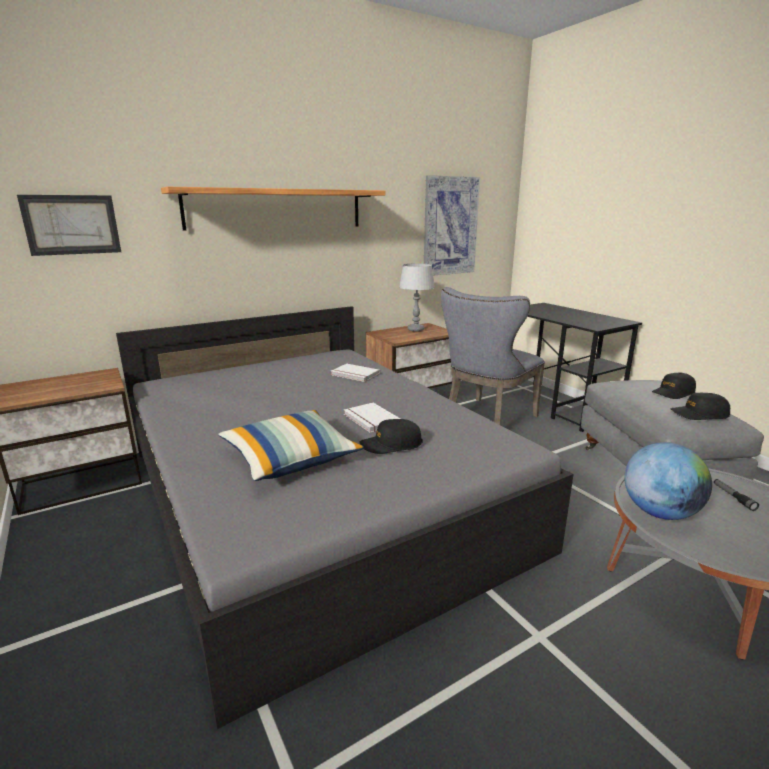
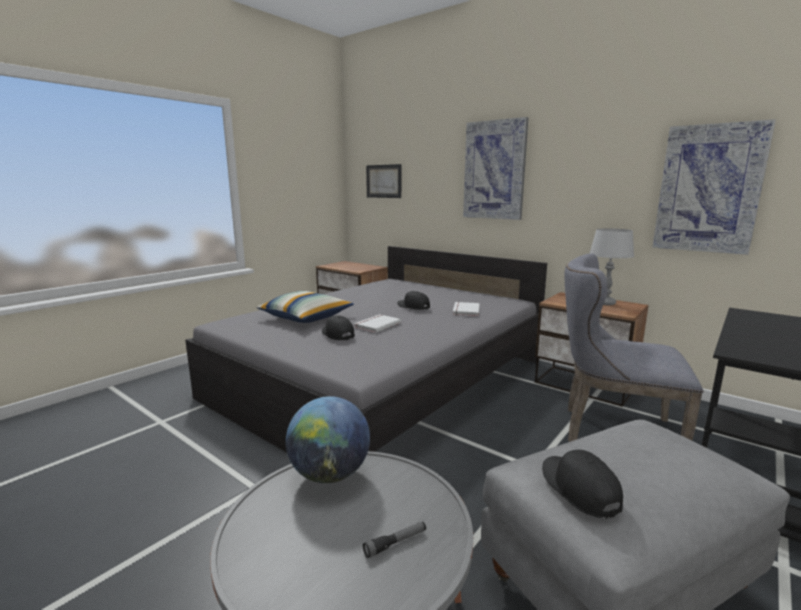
camera: 70 degrees right, 5 degrees down
shelf [161,187,385,231] -> picture [463,117,529,220]
black cap [652,373,696,399] -> black cap moved to [397,291,430,310]

